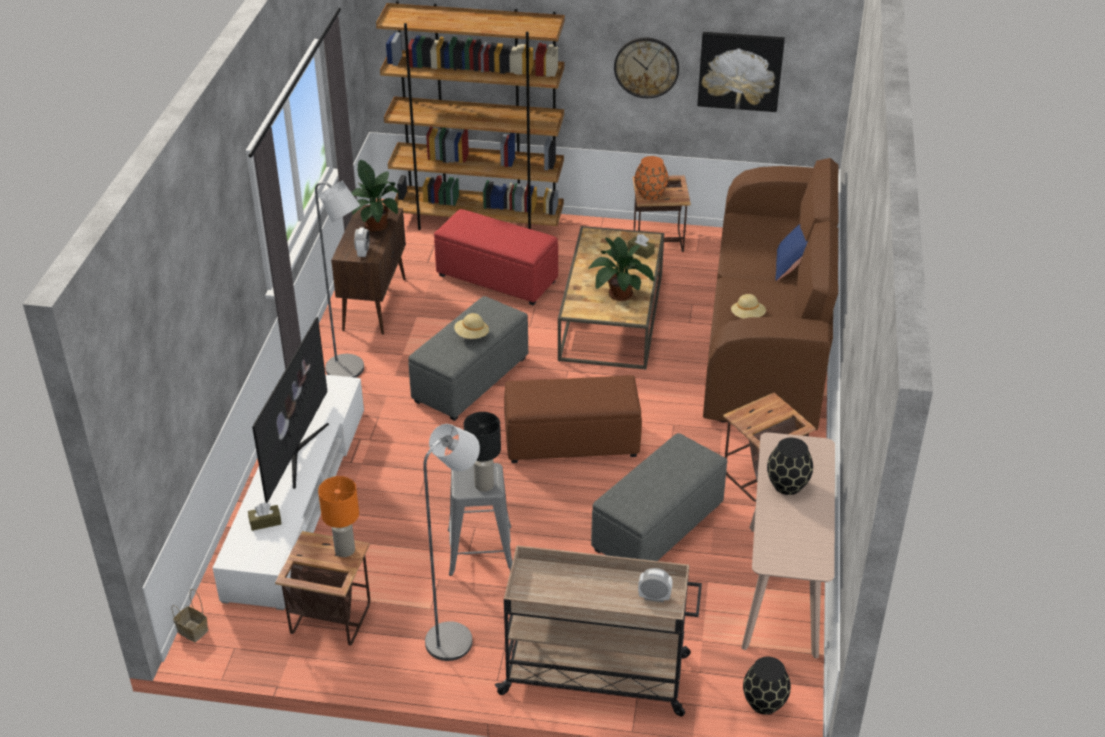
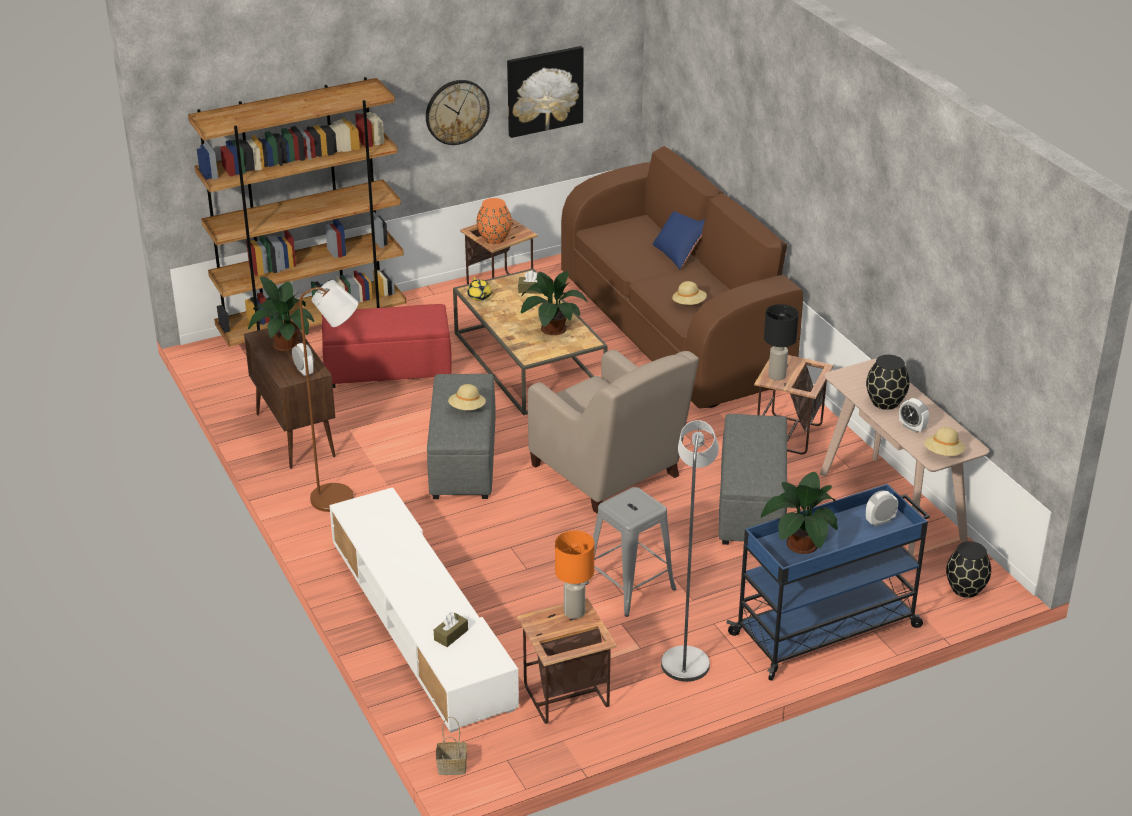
camera: 35 degrees left, 5 degrees down
television [252,317,329,503] -> none
grey floor lamp [315,181,364,378] -> brown floor lamp [300,280,358,512]
black table lamp [464,412,501,492] -> black table lamp moved to [764,304,799,381]
beige cart [495,545,702,716] -> blue cart [726,484,930,681]
brown ottoman [504,375,642,463] -> beige armchair [528,350,699,514]
none -> yellow teapot [467,278,492,301]
none -> potted plant [761,472,838,554]
none -> alarm clock [899,398,929,433]
none -> beige hat [924,427,965,456]

